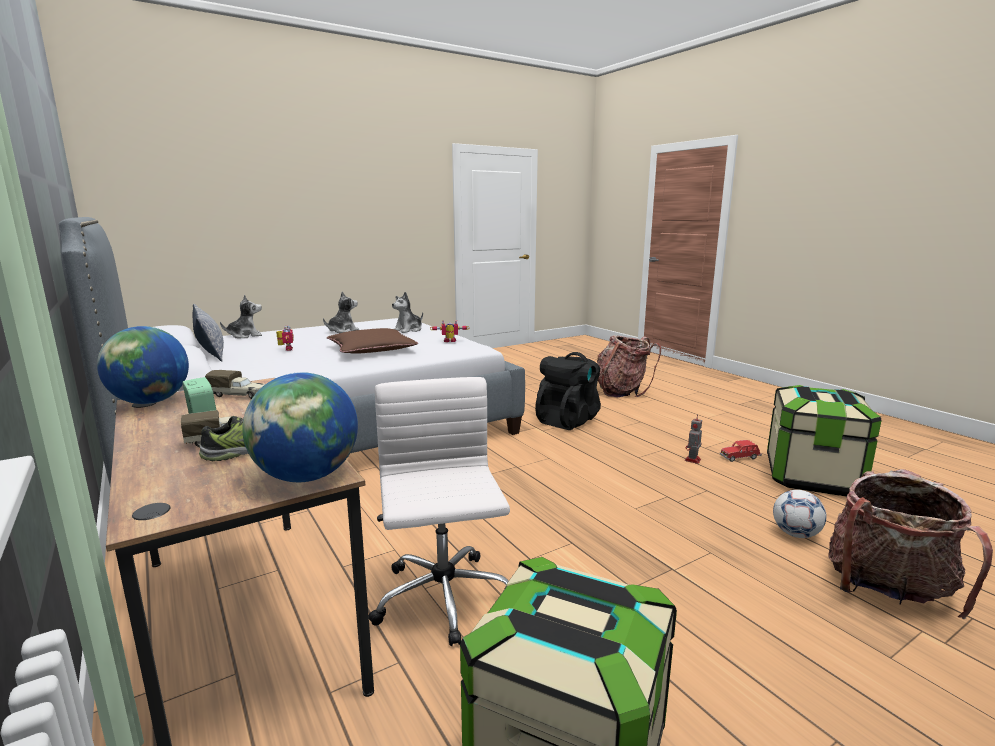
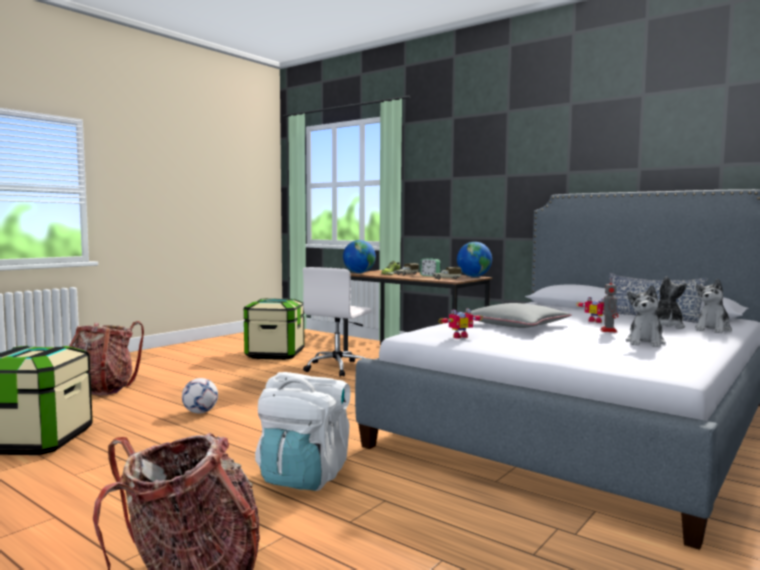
camera: 160 degrees right, 10 degrees down
brown pillow [327,328,418,354] -> grey pillow [471,303,572,328]
white office chair [369,377,510,646] -> white office chair turned 60 degrees clockwise [303,267,372,377]
plush toy [392,292,423,333] -> plush toy moved to [657,276,687,329]
black backpack [535,352,601,430] -> white backpack [255,372,351,491]
toy robot [685,416,702,464] -> toy robot moved to [600,278,619,332]
red toy car [720,440,762,462] -> none
football [773,490,827,538] -> football moved to [182,378,218,413]

